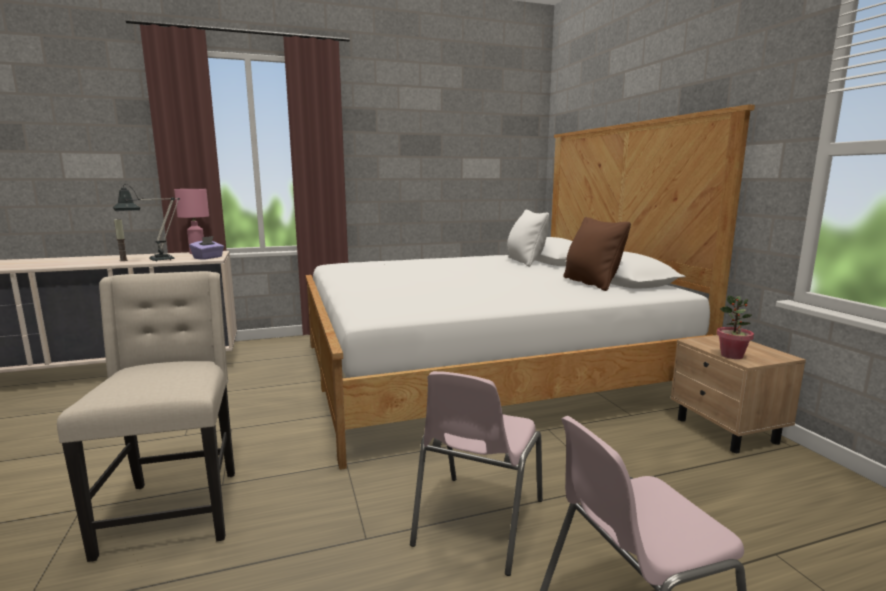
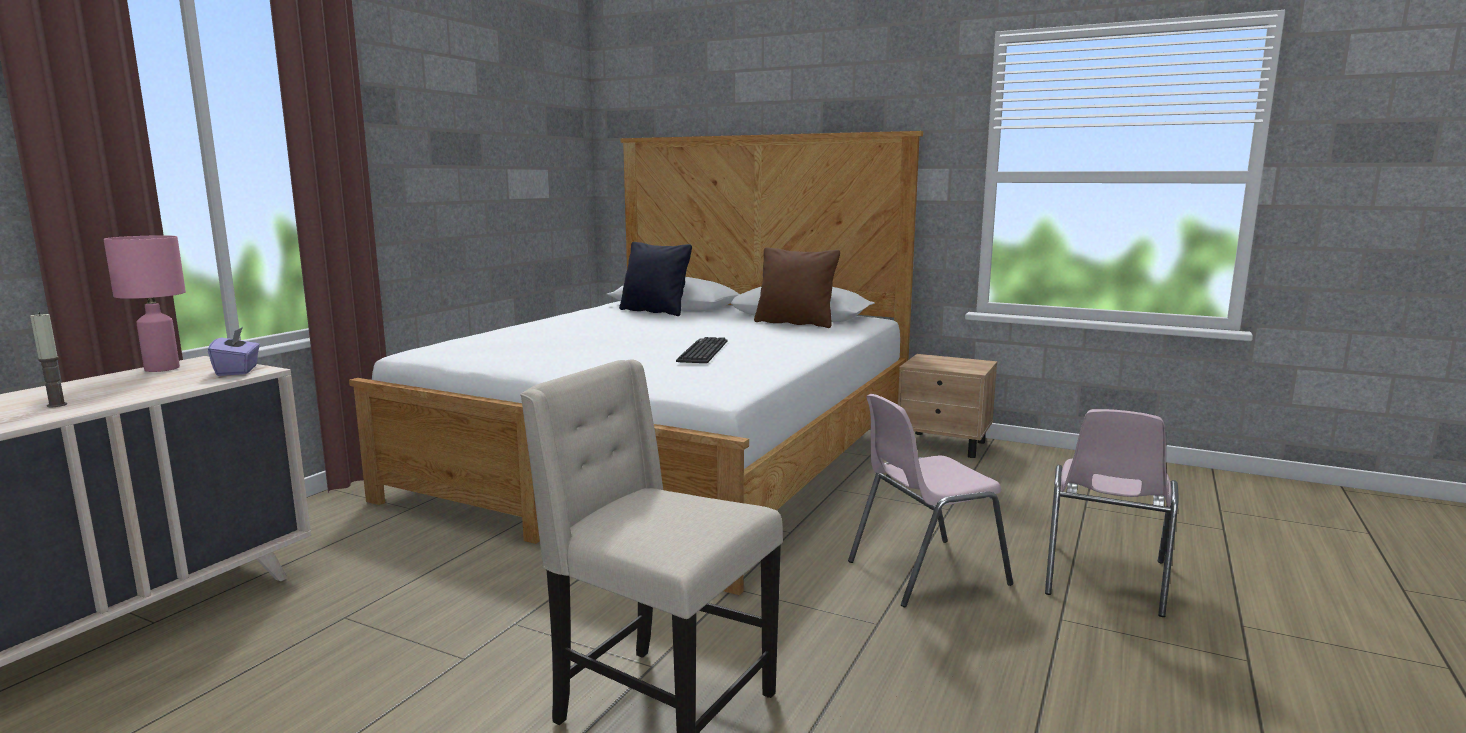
camera: 45 degrees left, 0 degrees up
table lamp [113,184,180,262] -> none
pink chair [410,371,543,576] -> pink chair turned 90 degrees clockwise [848,394,1013,607]
white pillow [507,209,549,267] -> black pillow [619,242,692,316]
potted plant [717,295,754,359] -> none
none -> keyboard [676,337,728,363]

